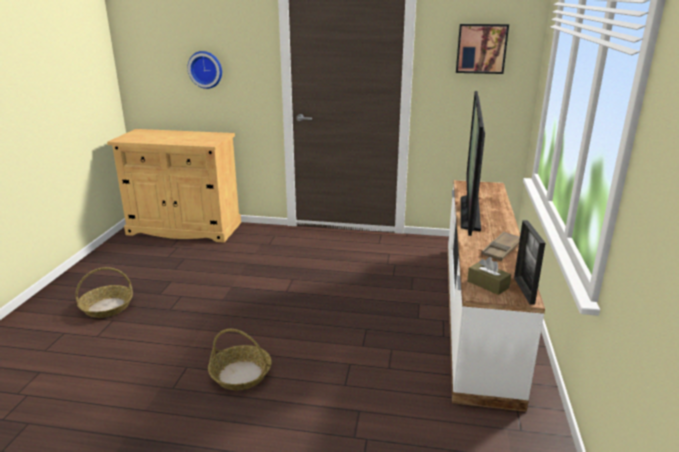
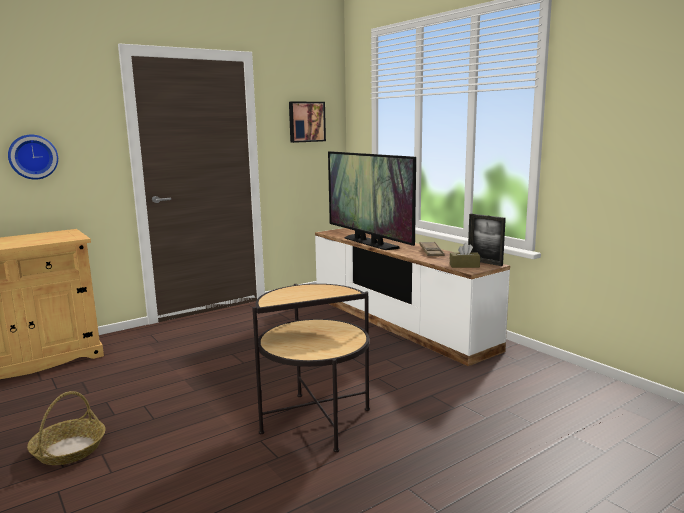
camera: 45 degrees left, 10 degrees down
basket [208,329,272,390] -> side table [252,284,370,452]

